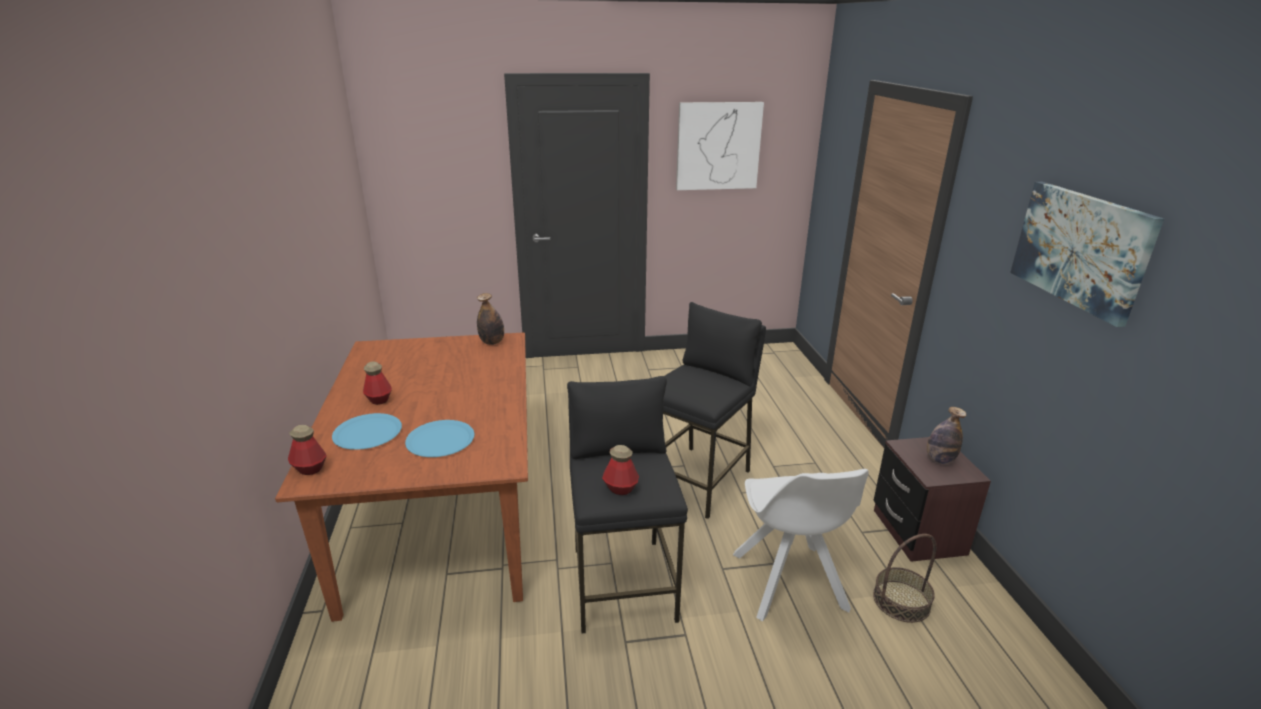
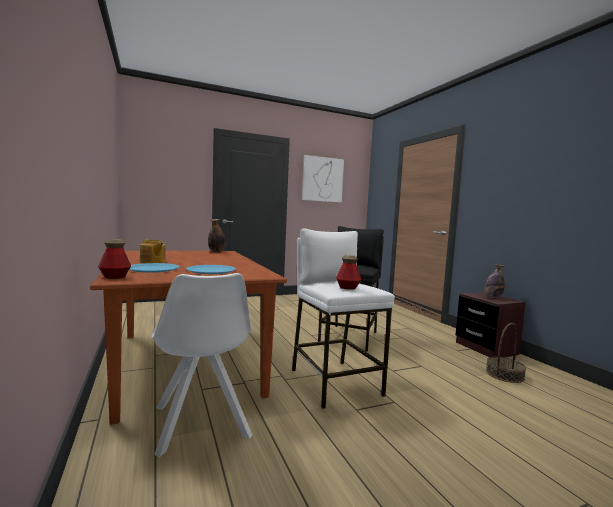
camera: 15 degrees left, 20 degrees down
bottle [363,361,392,405] -> teapot [140,239,166,263]
black stool [567,376,688,634] -> white stool [292,229,395,409]
white chair [733,469,869,622] -> white chair moved to [151,273,252,457]
picture [1010,182,1164,327] -> none

